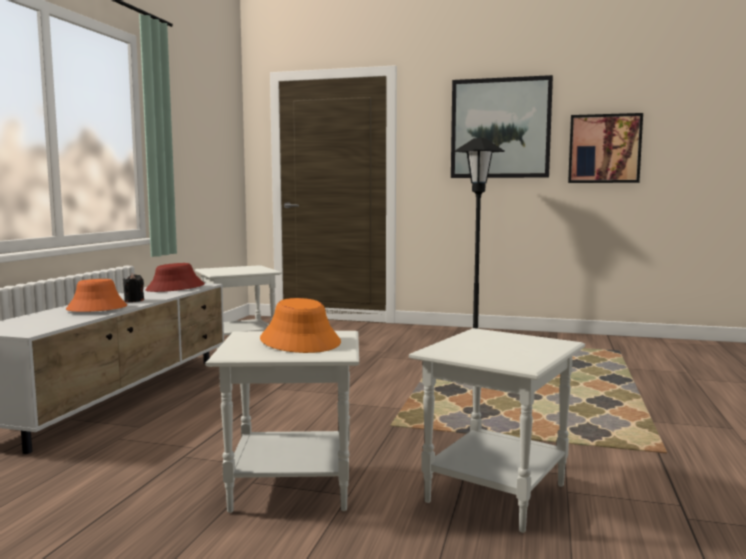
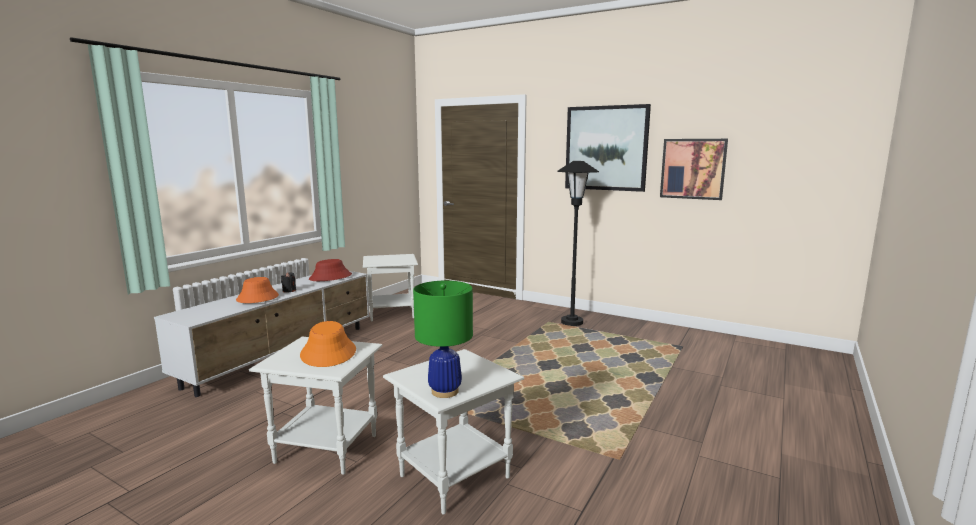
camera: 15 degrees right, 5 degrees up
none -> green table lamp [413,281,473,398]

